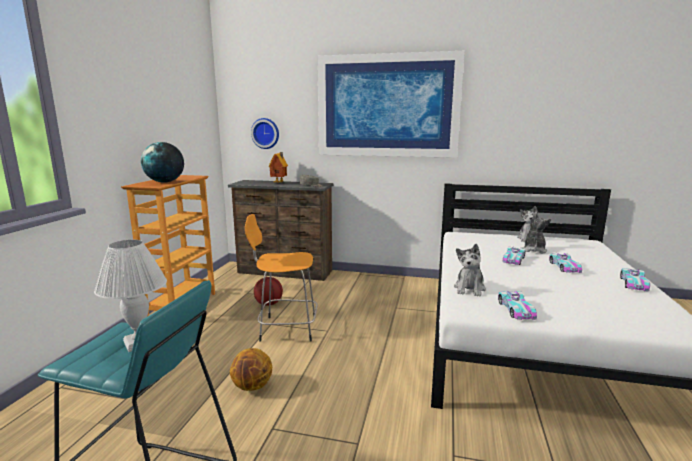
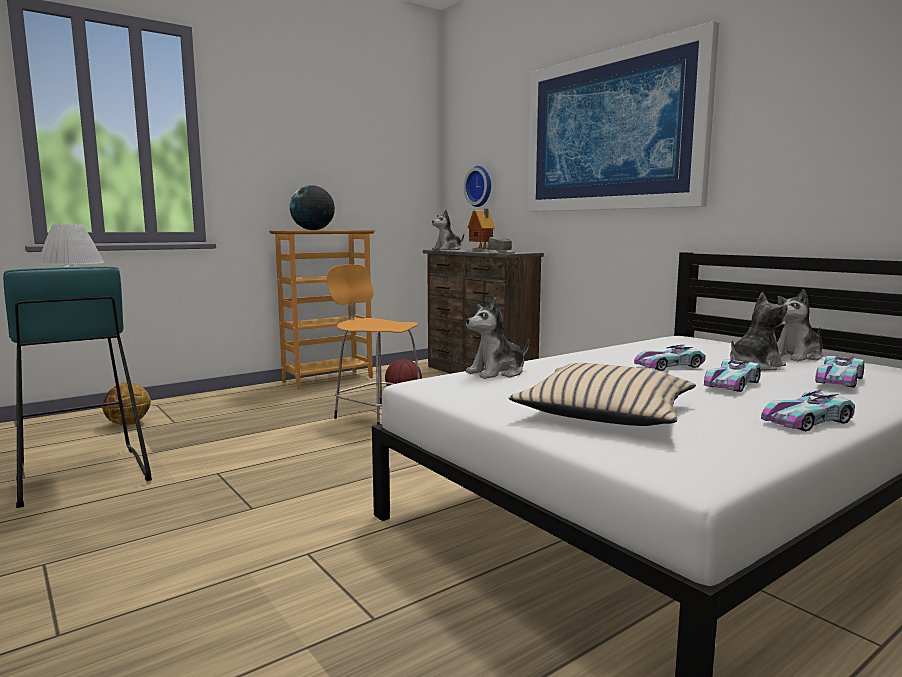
camera: 40 degrees right, 5 degrees down
basketball [230,348,272,391] -> basketball moved to [102,382,151,425]
toy car [498,290,537,320] -> toy car moved to [815,355,864,388]
none -> plush toy [432,210,464,250]
none -> beige pillow [508,363,696,426]

